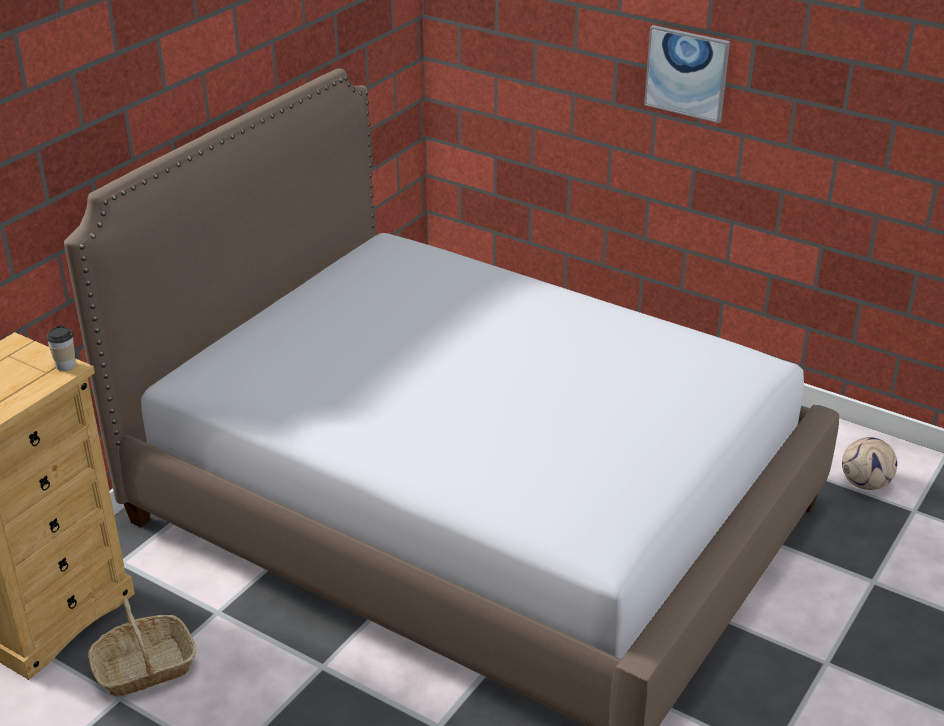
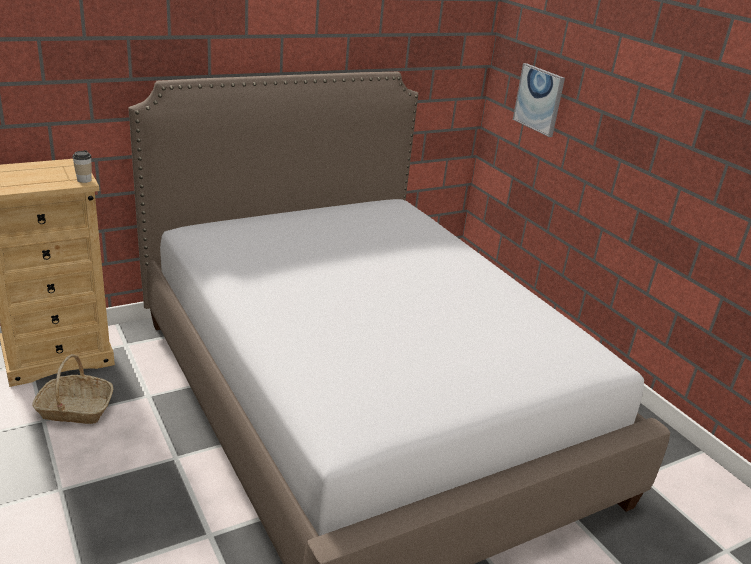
camera: 25 degrees right, 5 degrees down
picture [644,25,730,123] -> picture moved to [513,63,565,137]
football [842,437,897,490] -> none

